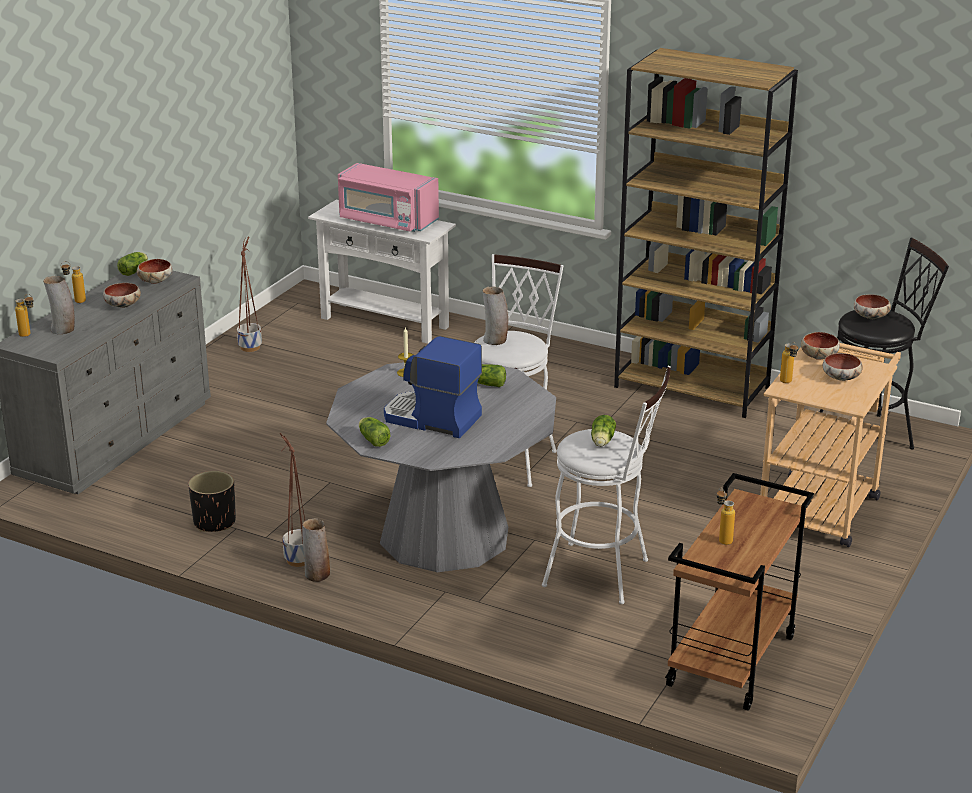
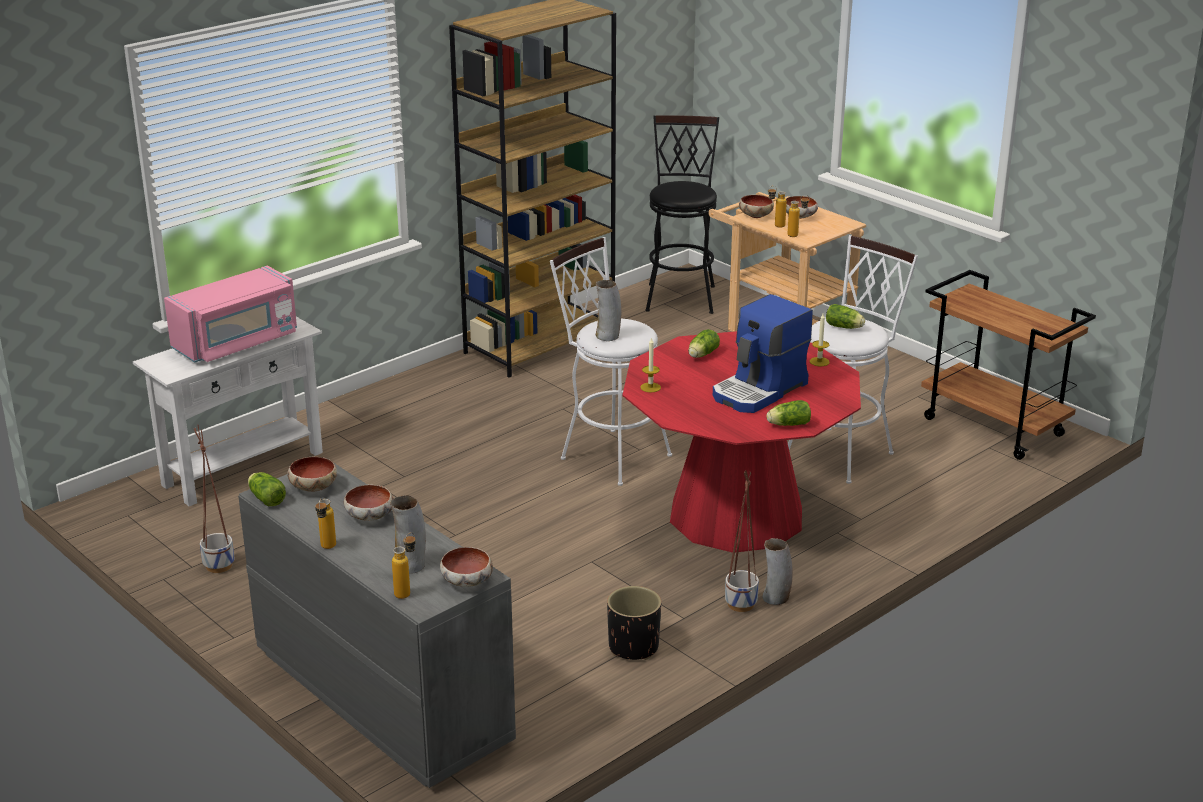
camera: 70 degrees left, 0 degrees up
grey dining table [326,362,556,572] -> red dining table [622,331,861,553]
bottle [717,488,735,545] -> bottle moved to [768,186,787,228]
bowl [854,294,891,319] -> bowl moved to [440,547,493,587]
none -> candle [810,314,830,366]

